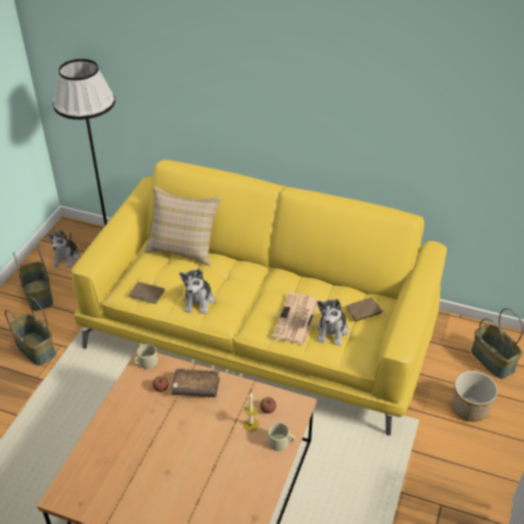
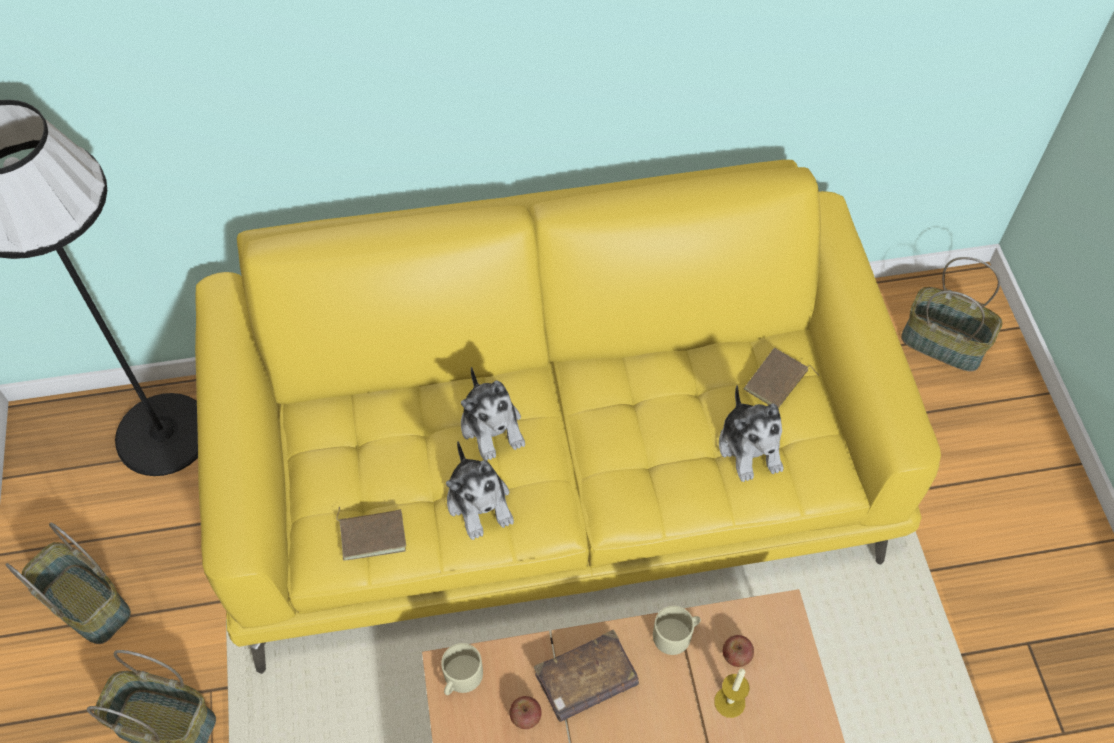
camera: 30 degrees left, 15 degrees up
plush toy [47,230,80,268] -> plush toy moved to [461,367,525,461]
beige pillow [145,186,221,266] -> none
beige mug [268,423,295,451] -> beige mug moved to [653,606,701,655]
newspaper [272,293,318,345] -> none
planter [452,371,498,422] -> none

